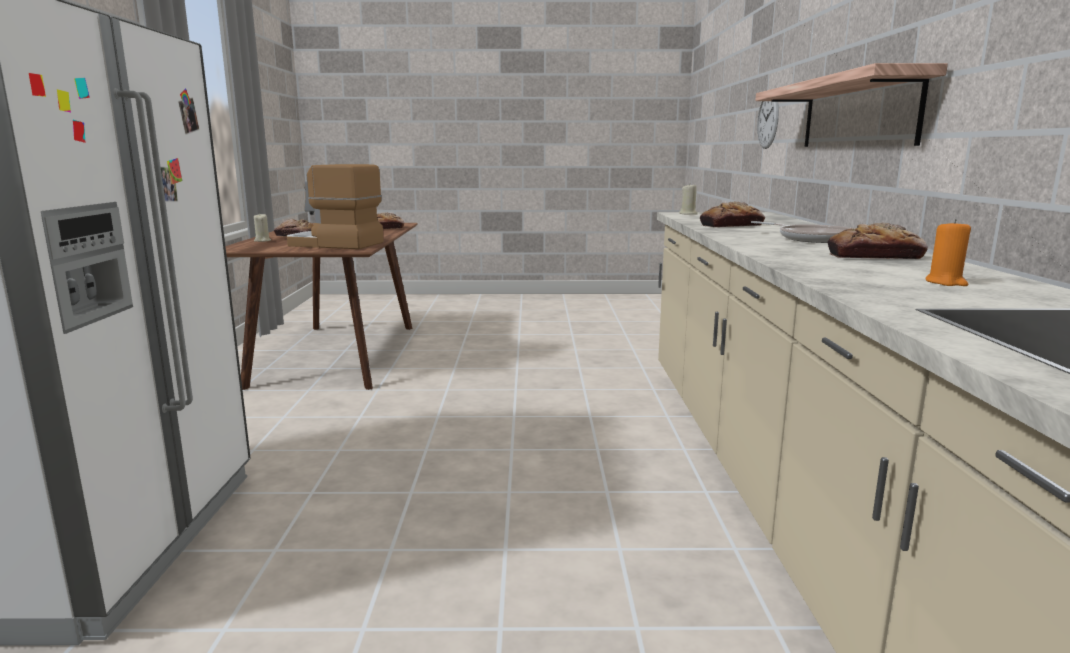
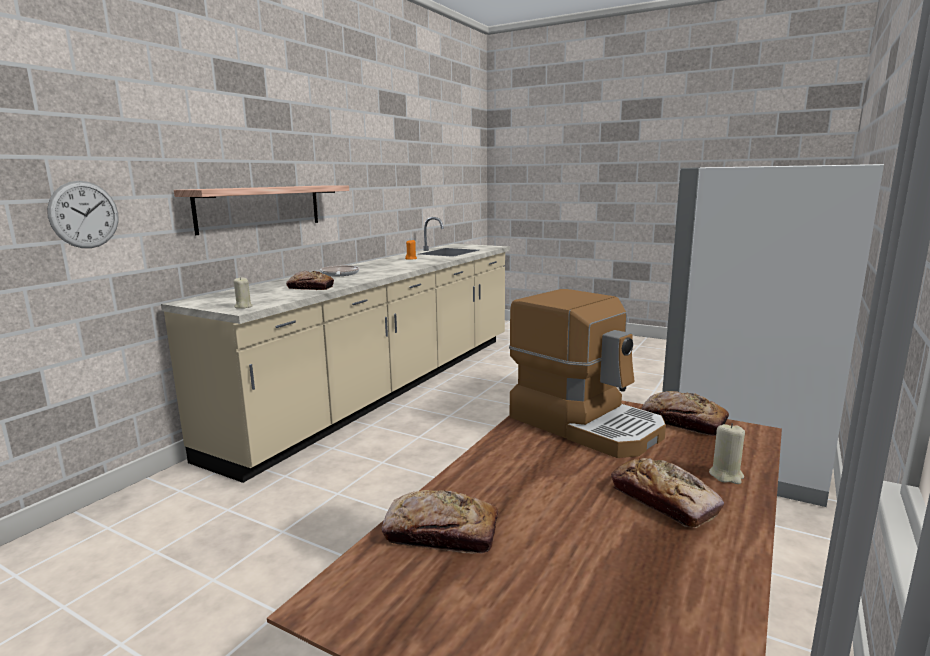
camera: 150 degrees left, 0 degrees up
bread [828,223,928,259] -> bread moved to [642,391,729,436]

